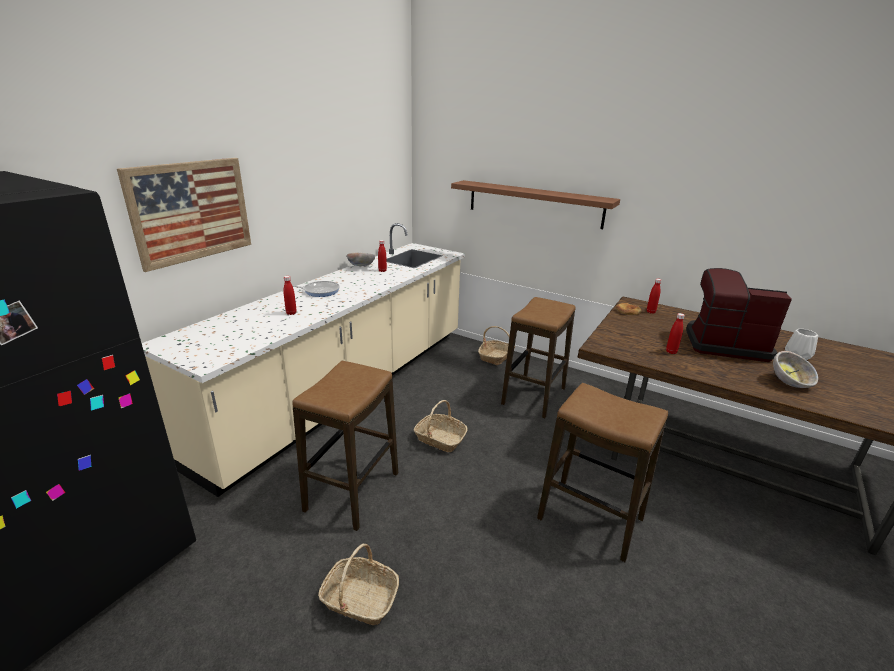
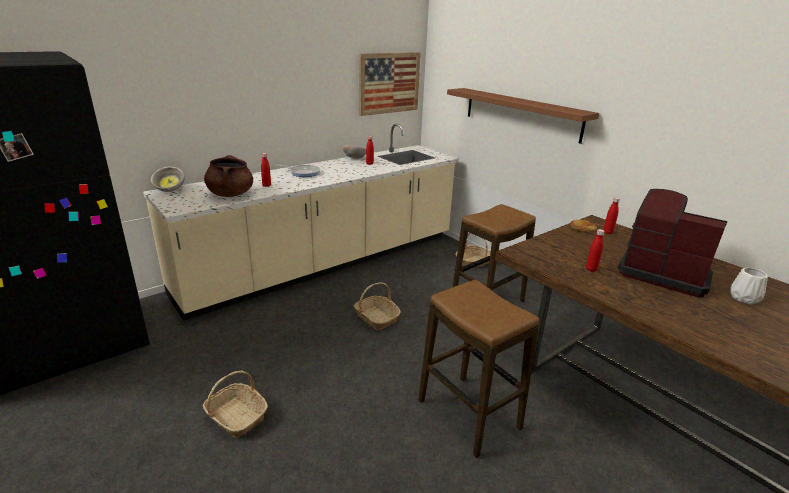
camera: 20 degrees right, 0 degrees up
picture [117,158,251,272] -> picture moved to [359,52,421,116]
stool [292,361,398,531] -> none
bowl [773,351,818,388] -> bowl moved to [151,166,185,192]
none -> brown cooking pot [204,155,253,197]

